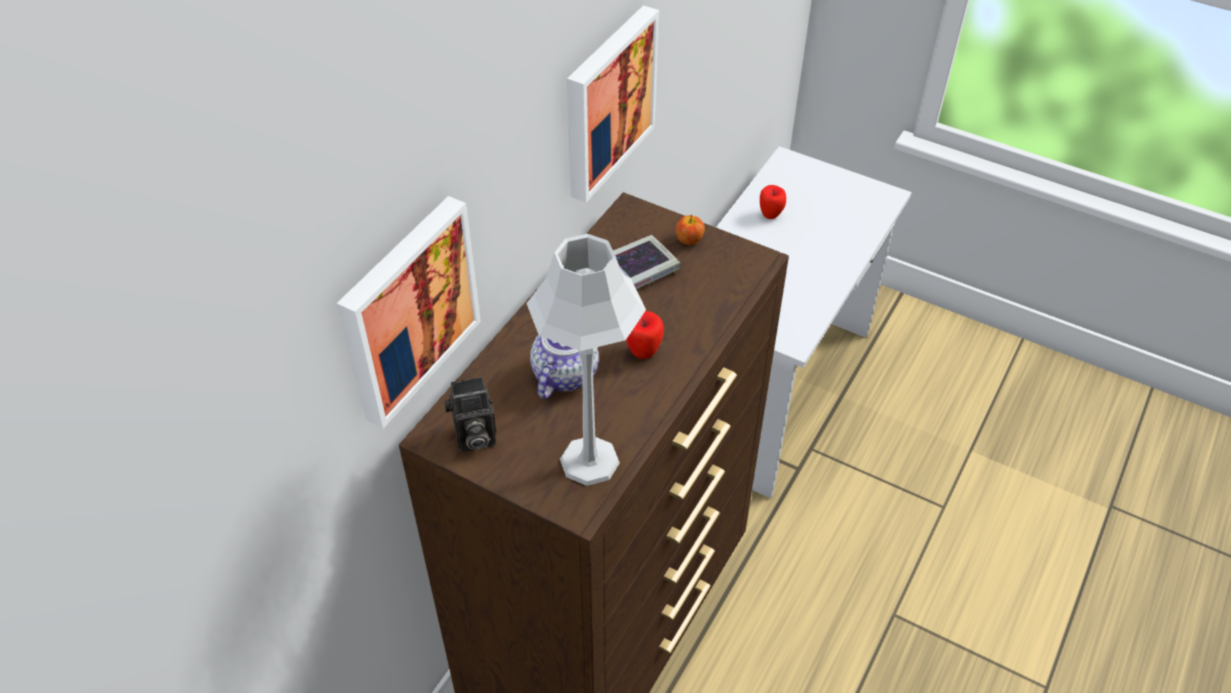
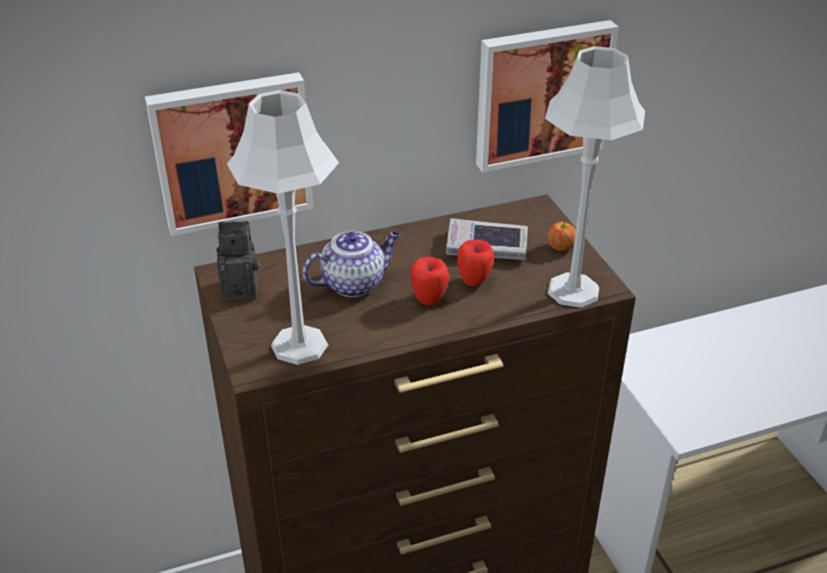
camera: 40 degrees right, 10 degrees down
camera [444,377,496,452] -> camera turned 150 degrees clockwise [217,220,260,300]
apple [760,185,786,219] -> apple moved to [457,239,494,286]
none -> grey table lamp [545,46,645,308]

